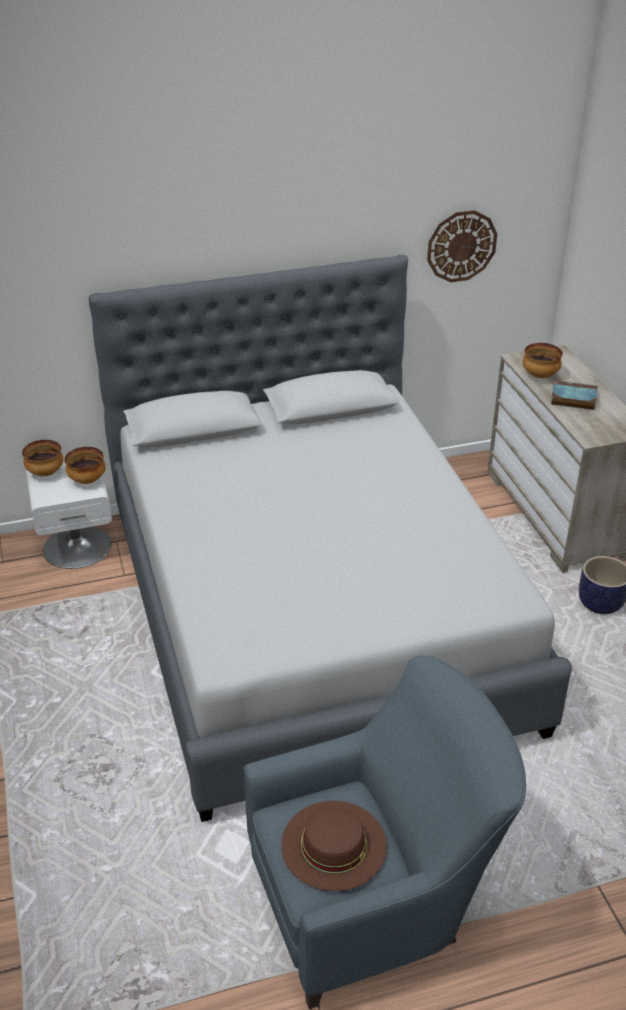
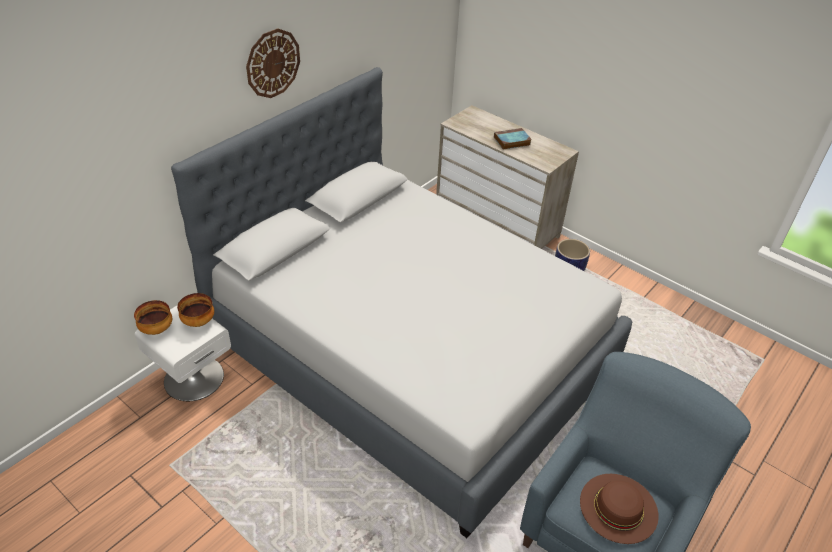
camera: 35 degrees left, 5 degrees up
wall clock [427,210,497,282] -> wall clock moved to [246,28,300,98]
bowl [523,343,563,378] -> none

